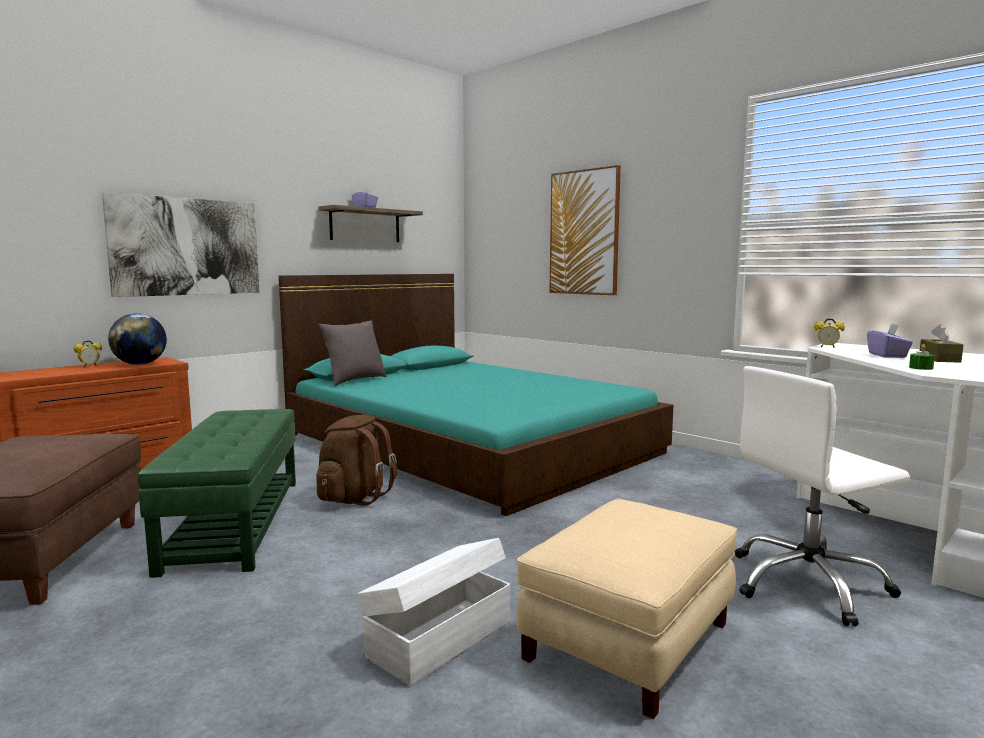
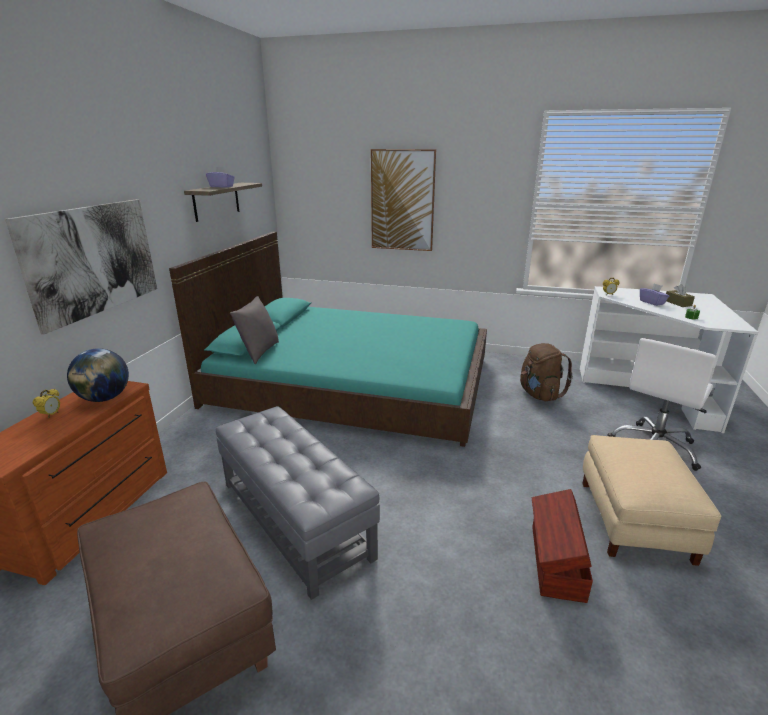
camera: 30 degrees left, 15 degrees up
green ottoman [138,409,296,578] -> grey ottoman [215,406,380,600]
brown backpack [316,415,397,506] -> brown backpack moved to [520,343,573,401]
white storage box [357,538,510,686] -> brown storage box [532,489,593,603]

